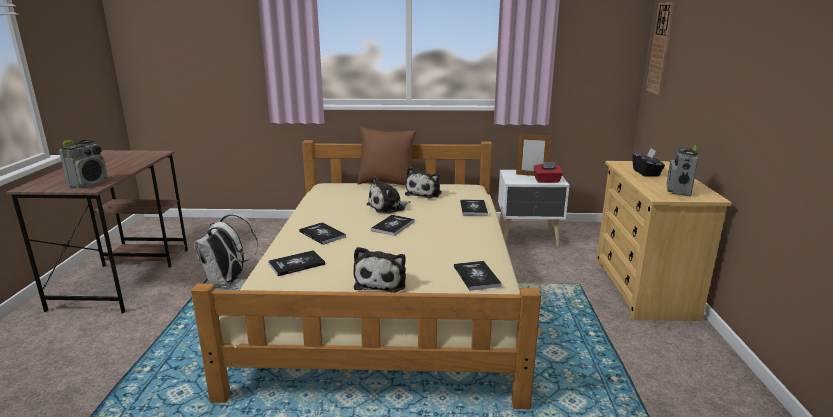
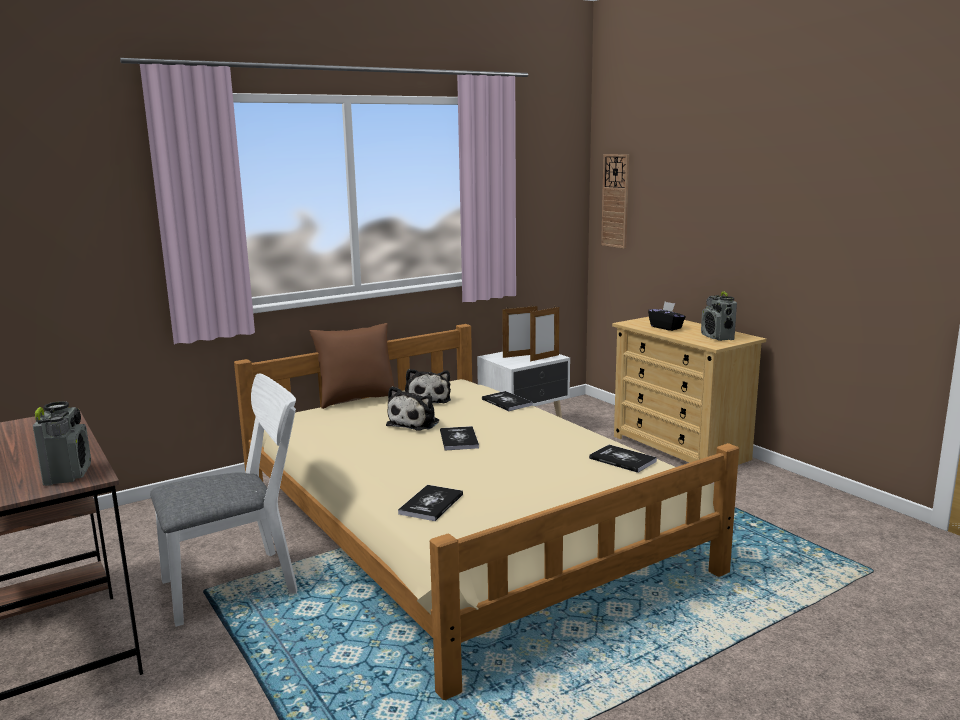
camera: 35 degrees left, 5 degrees down
white backpack [194,213,258,286] -> white chair [150,374,298,627]
book [299,222,346,245] -> none
plush toy [354,247,406,293] -> none
red tissue box [533,162,563,183] -> picture frame [530,306,559,361]

